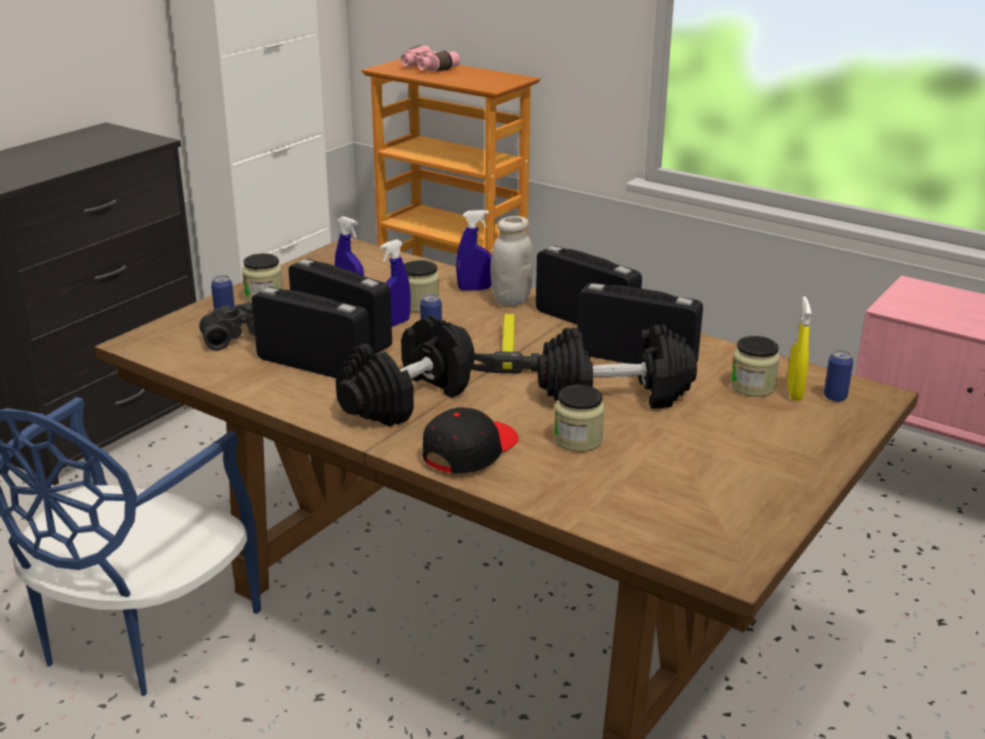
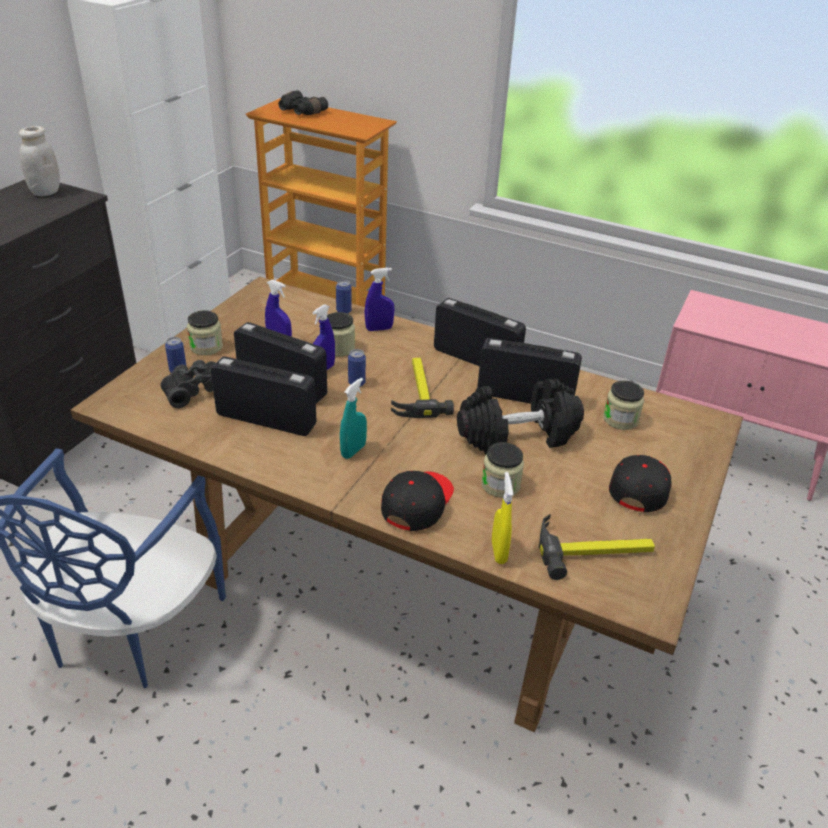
camera: 10 degrees left, 10 degrees up
black dumbbell [336,315,474,427] -> turquoise spray bottle [340,378,367,459]
pink binoculars [401,46,460,71] -> black binoculars [279,90,328,115]
white jar [490,216,534,306] -> white jar moved to [19,126,60,196]
yellow spray bottle [787,297,811,401] -> yellow spray bottle moved to [492,472,513,564]
can [824,350,853,402] -> can moved to [336,280,352,314]
none -> hammer [539,514,655,580]
none -> black cap [609,455,671,512]

